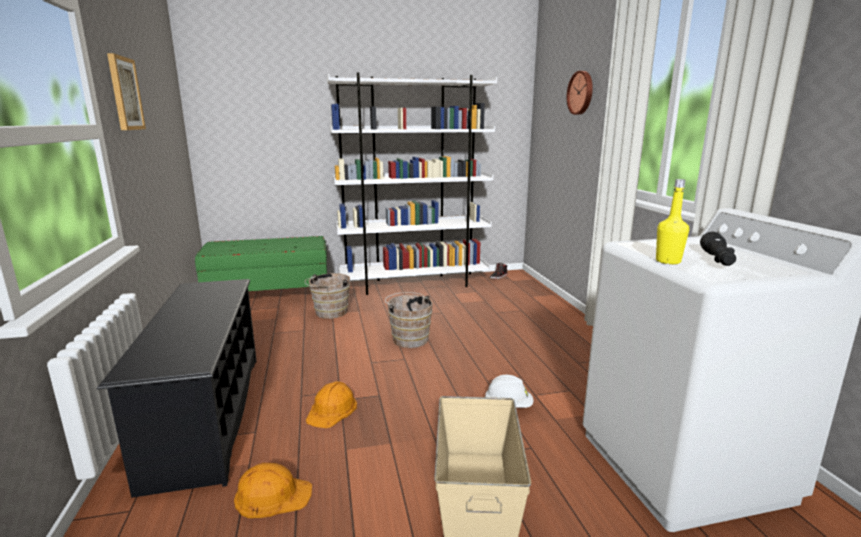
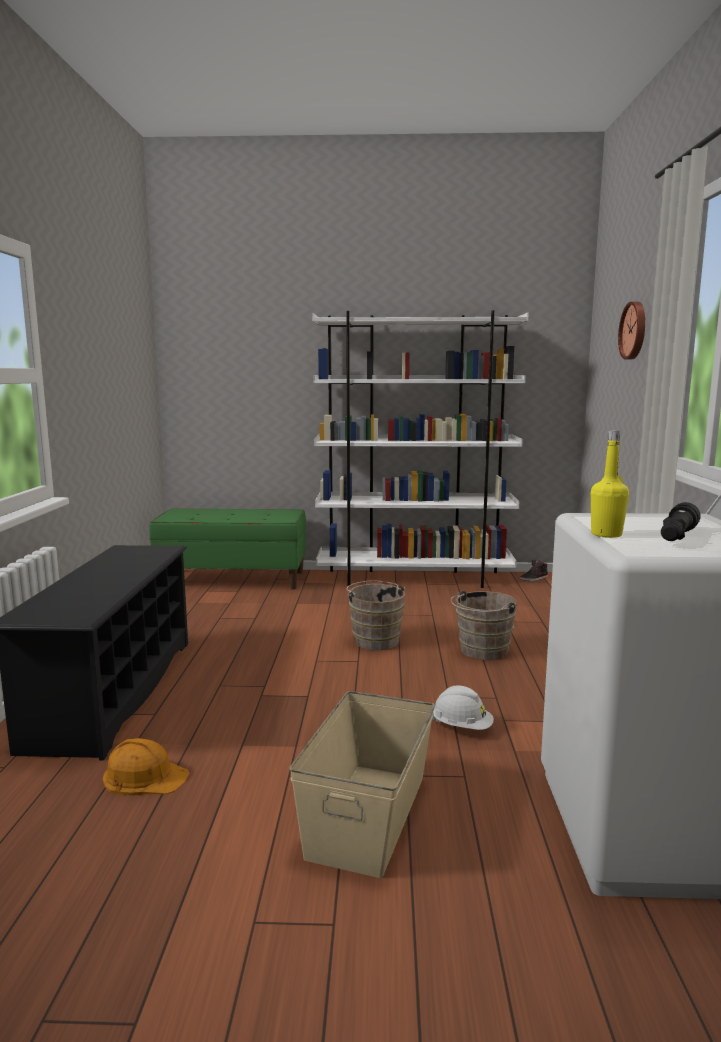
camera: 15 degrees right, 5 degrees down
picture [107,53,146,130] -> none
brown bucket [305,273,350,319] -> brown bucket moved to [451,591,517,660]
orange hard hat [306,381,357,428] -> none

